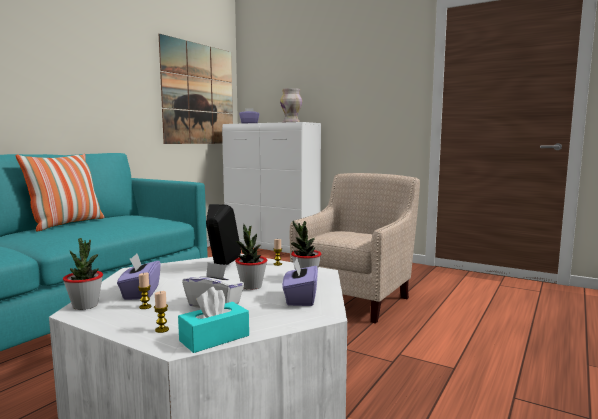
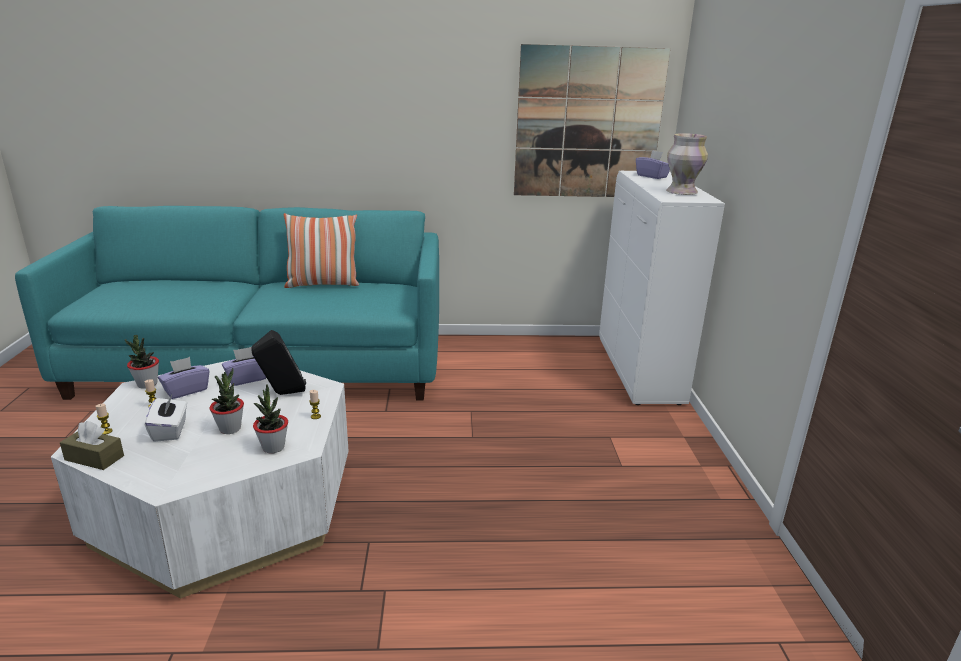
camera: 55 degrees right, 15 degrees up
turquoise tissue box [178,287,249,353] -> brown tissue box [60,421,124,470]
purple tissue box [282,258,318,306] -> purple tissue box moved to [222,347,266,386]
beige armchair [290,173,420,324] -> none

